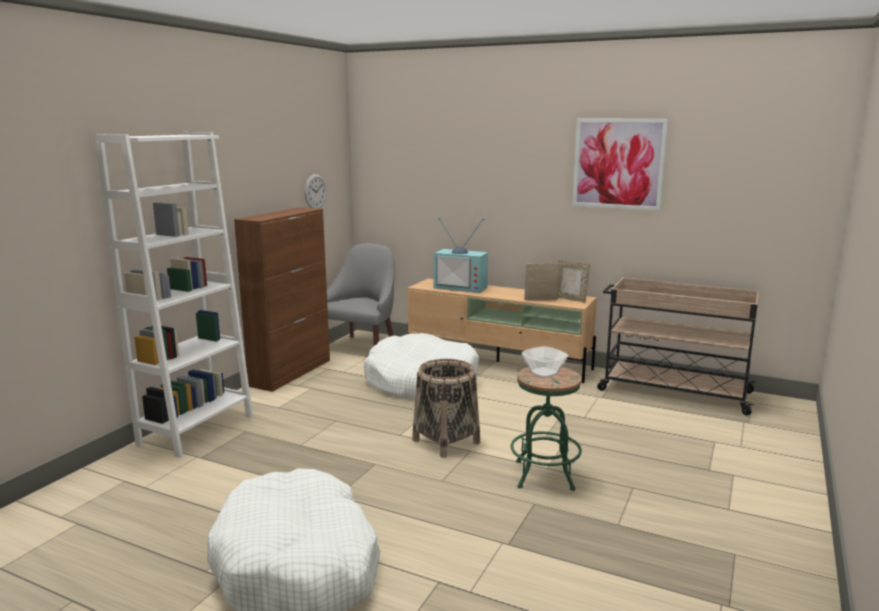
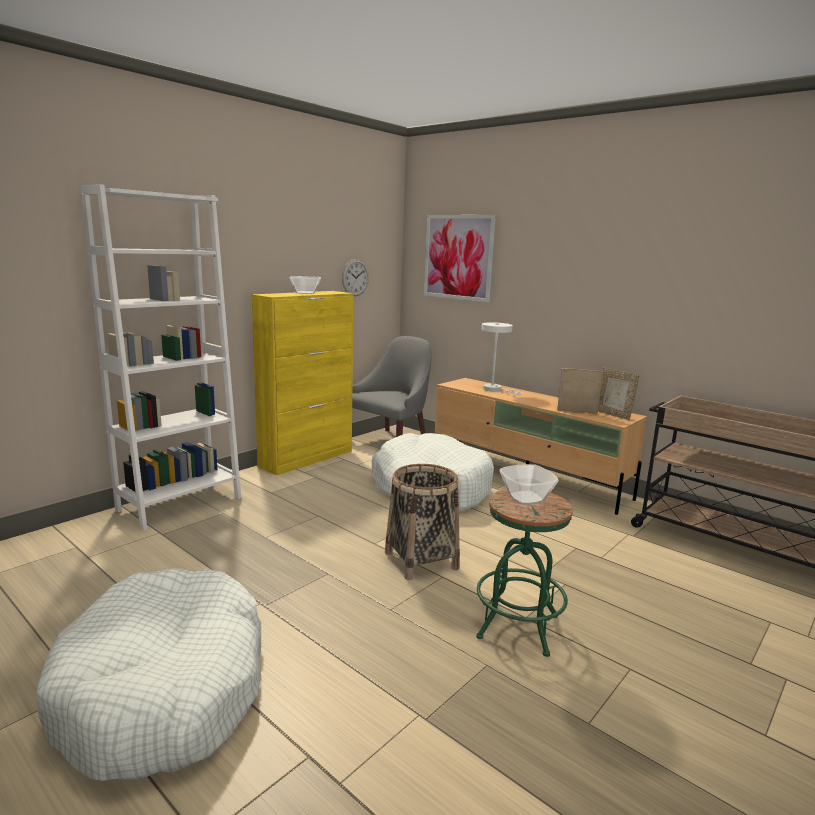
camera: 15 degrees right, 0 degrees up
brown cabinet [234,207,330,392] -> yellow cabinet [252,291,354,475]
television [434,217,488,293] -> white table lamp [482,322,522,395]
picture [572,119,668,211] -> picture moved to [424,215,496,302]
none -> bowl [289,276,321,294]

